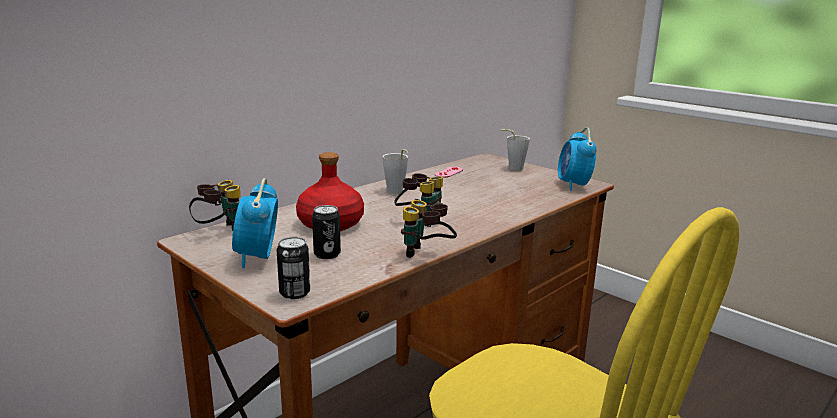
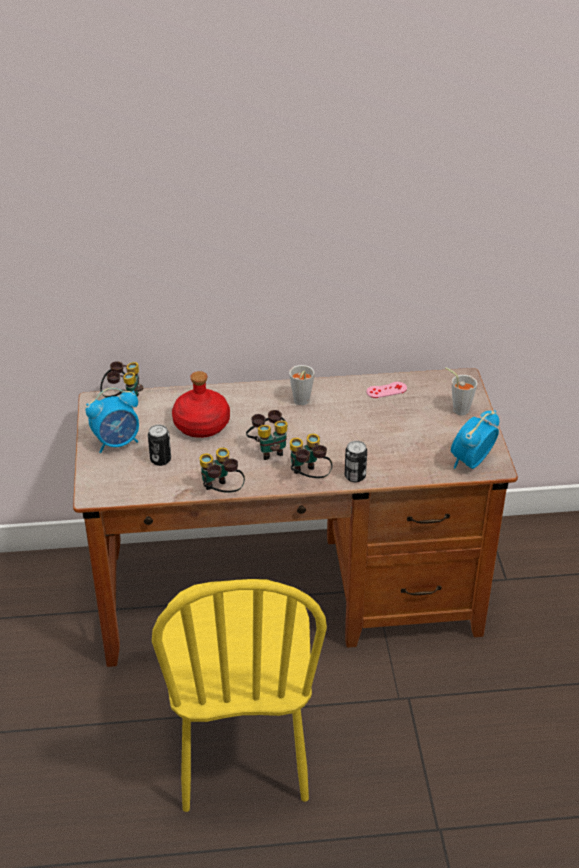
camera: 40 degrees right, 20 degrees up
alarm clock [232,178,278,268] -> alarm clock turned 150 degrees counterclockwise [86,388,139,453]
can [277,237,310,299] -> can moved to [345,441,367,482]
none -> binoculars [290,434,333,478]

